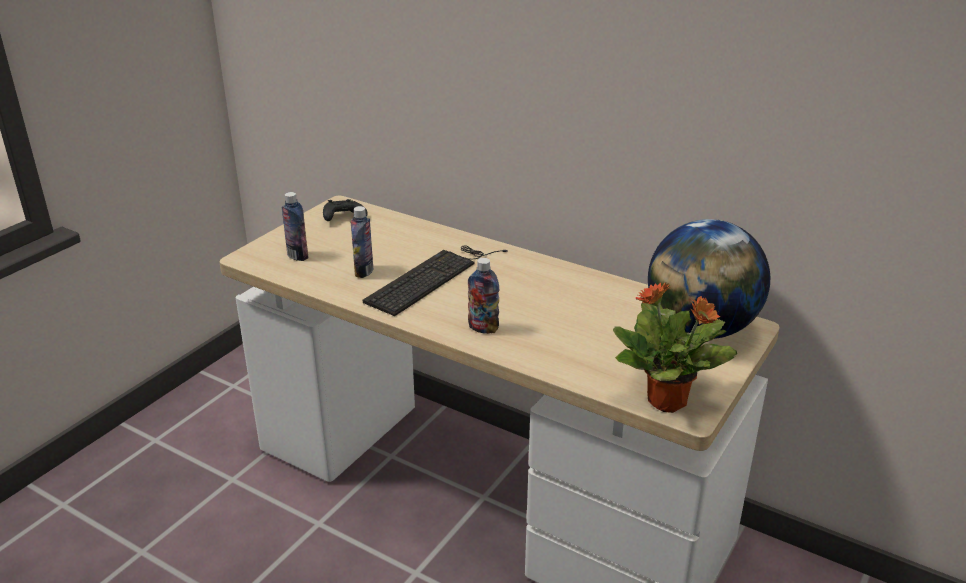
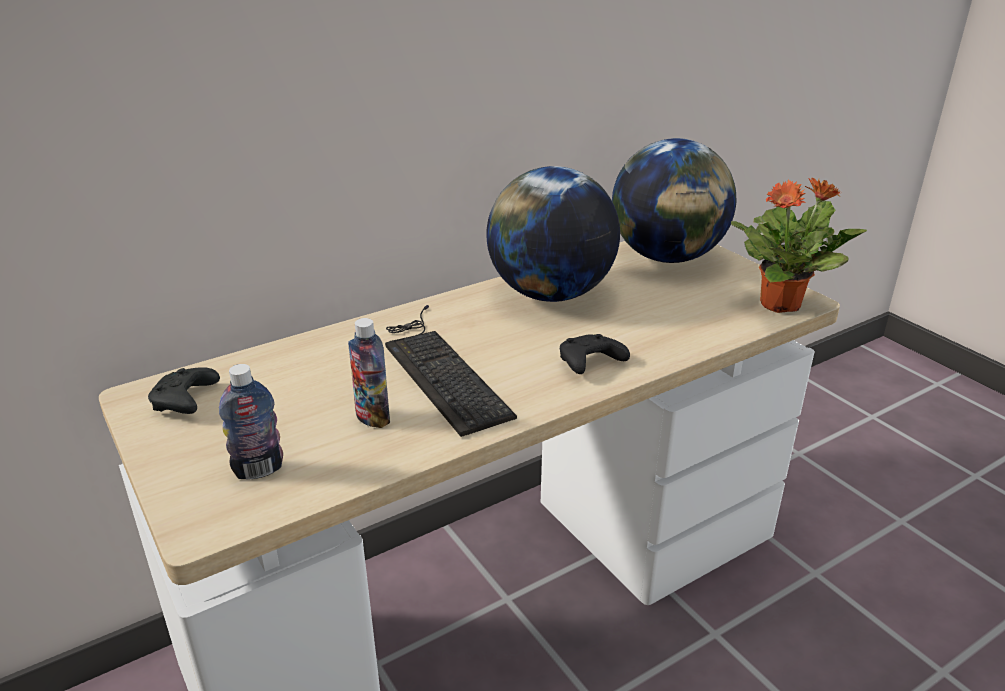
camera: 65 degrees left, 0 degrees up
bottle [468,258,499,334] -> black game controller [560,334,630,374]
none -> globe [486,166,620,302]

